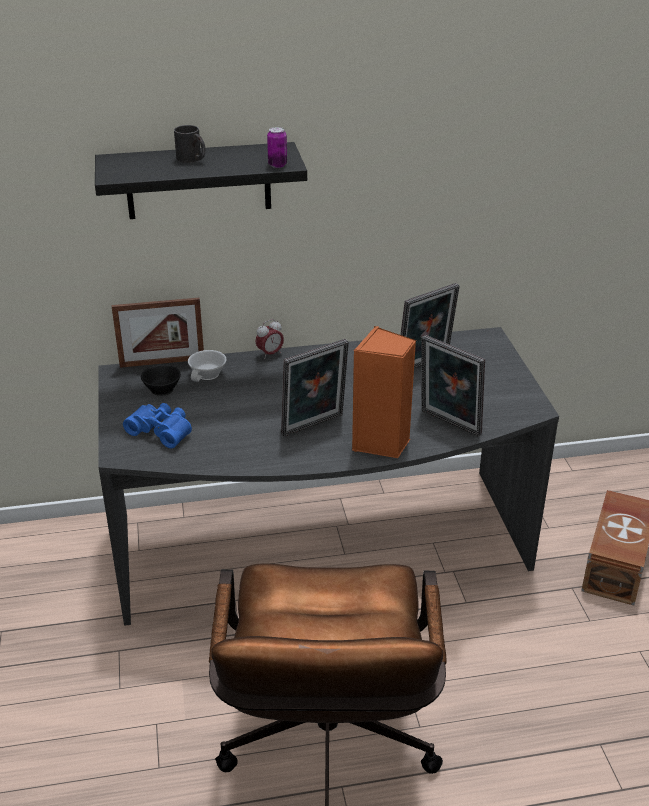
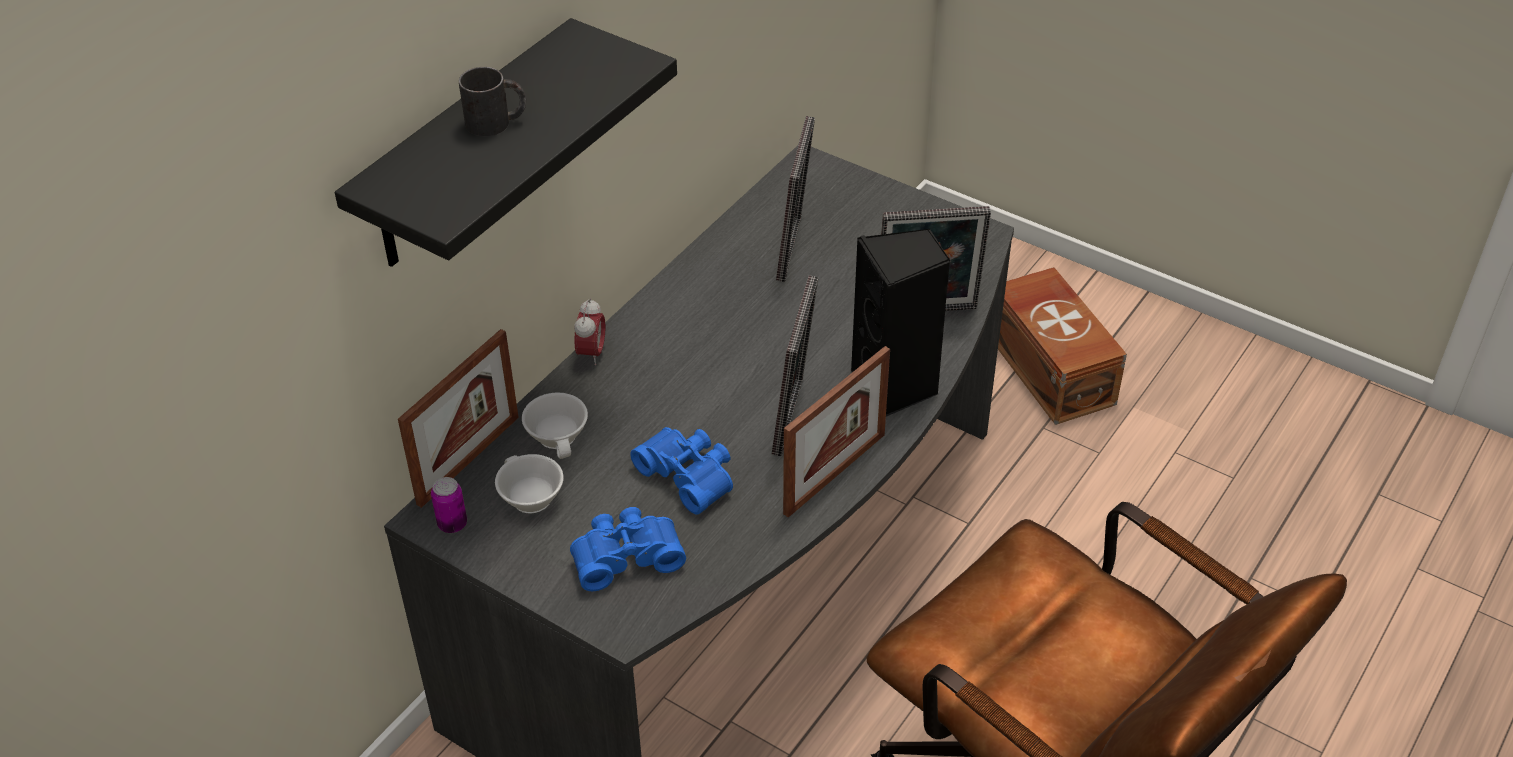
camera: 45 degrees left, 10 degrees up
black cup [141,364,181,396] -> white cup [495,454,564,513]
can [267,127,287,168] -> can moved to [431,477,467,533]
orange speaker [352,326,416,458] -> black speaker [851,229,951,417]
none -> blue binoculars [630,427,733,515]
none -> picture frame [783,346,890,518]

